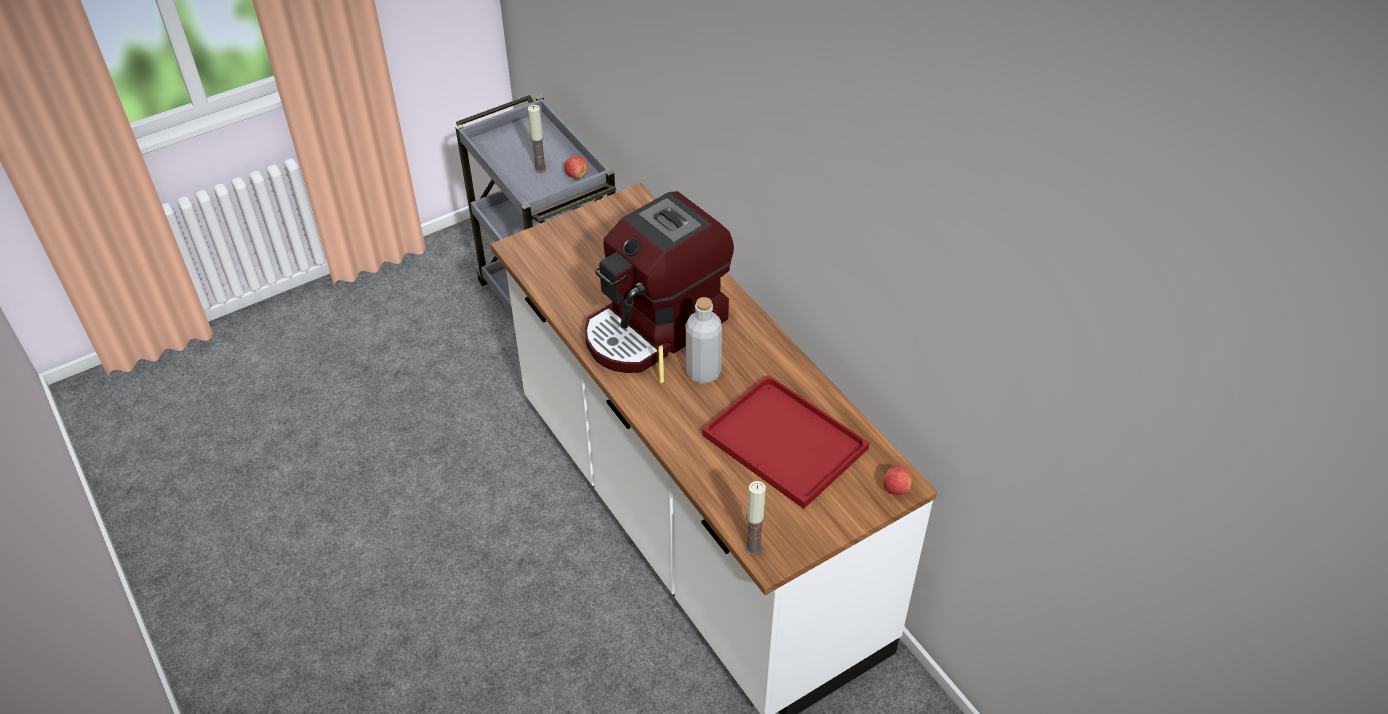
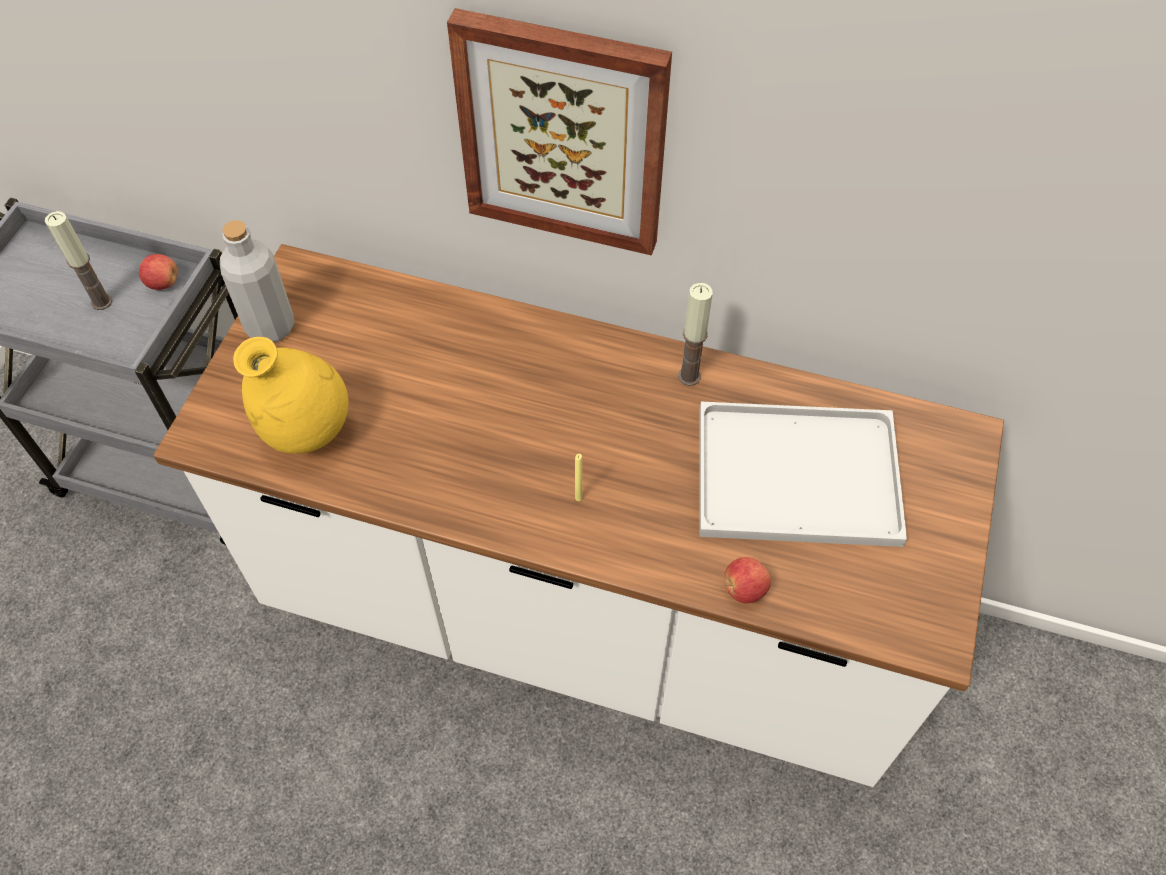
camera: 40 degrees left, 10 degrees up
coffee machine [585,191,734,373] -> none
grey bottle [686,297,722,384] -> grey bottle moved to [220,220,294,342]
red tray [702,375,869,509] -> white tray [700,402,907,547]
candle [745,481,766,556] -> candle moved to [678,283,713,386]
apple [884,465,912,495] -> apple moved to [724,557,771,603]
none -> yellow vase [233,337,349,454]
none -> picture [447,8,672,256]

